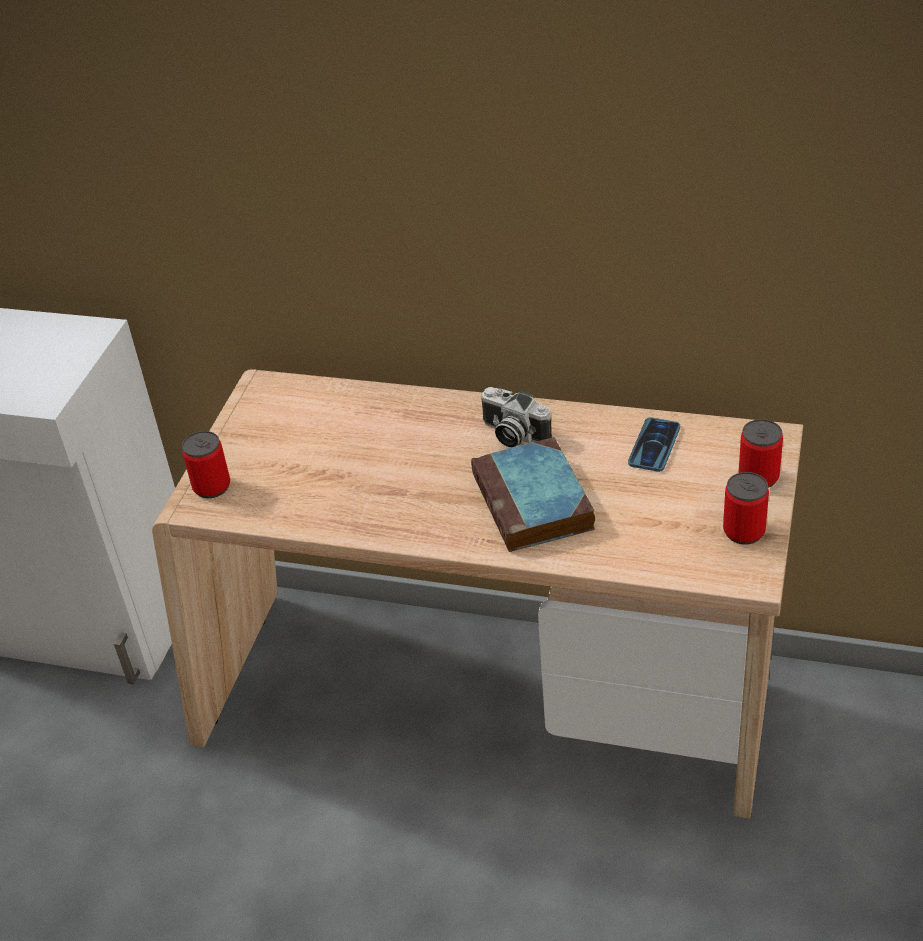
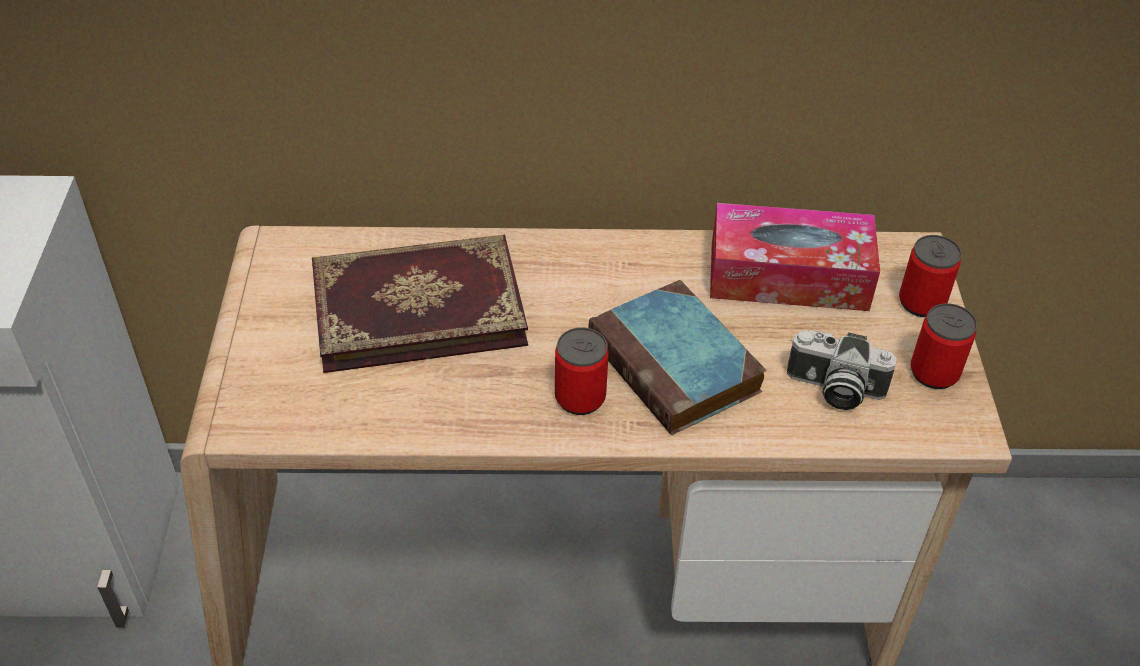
camera: 20 degrees left, 5 degrees up
can [182,431,230,498] -> can moved to [555,327,609,415]
camera [481,387,552,447] -> camera moved to [787,330,897,410]
phone [628,417,680,472] -> tissue box [710,203,880,311]
none -> book [312,234,528,373]

